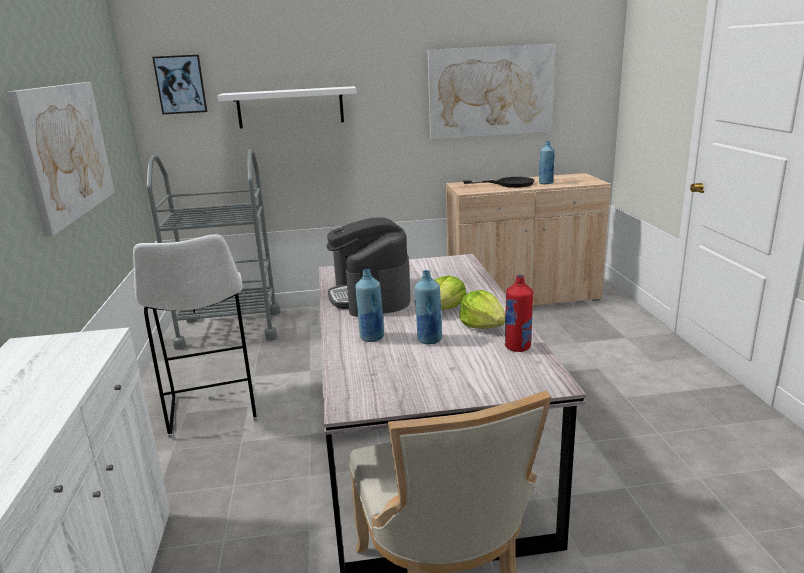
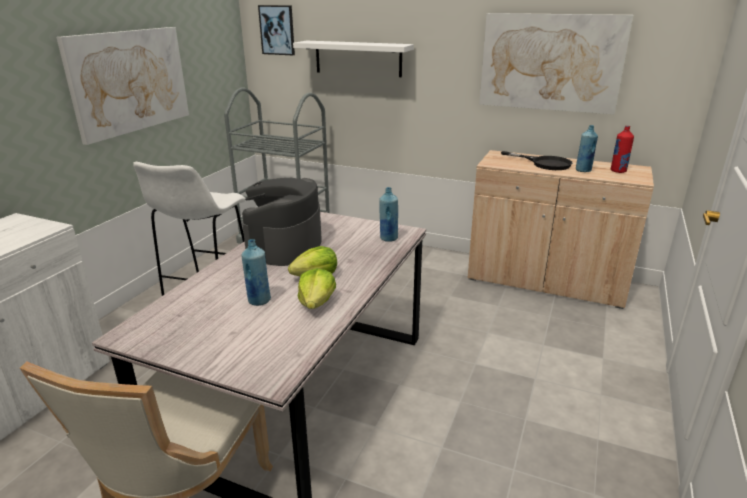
camera: 30 degrees right, 5 degrees up
blue bottle [355,269,384,342] -> blue bottle moved to [379,187,398,242]
red bottle [505,275,533,352] -> red bottle moved to [611,126,634,173]

